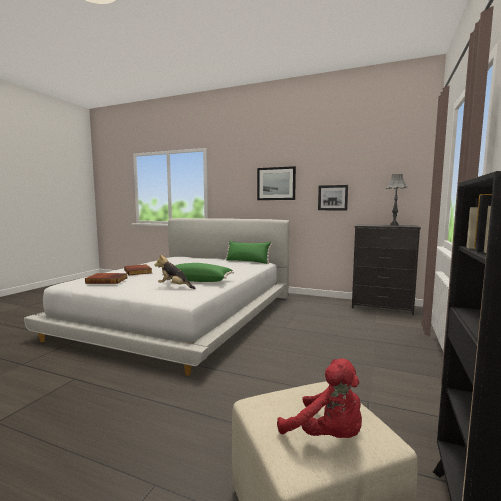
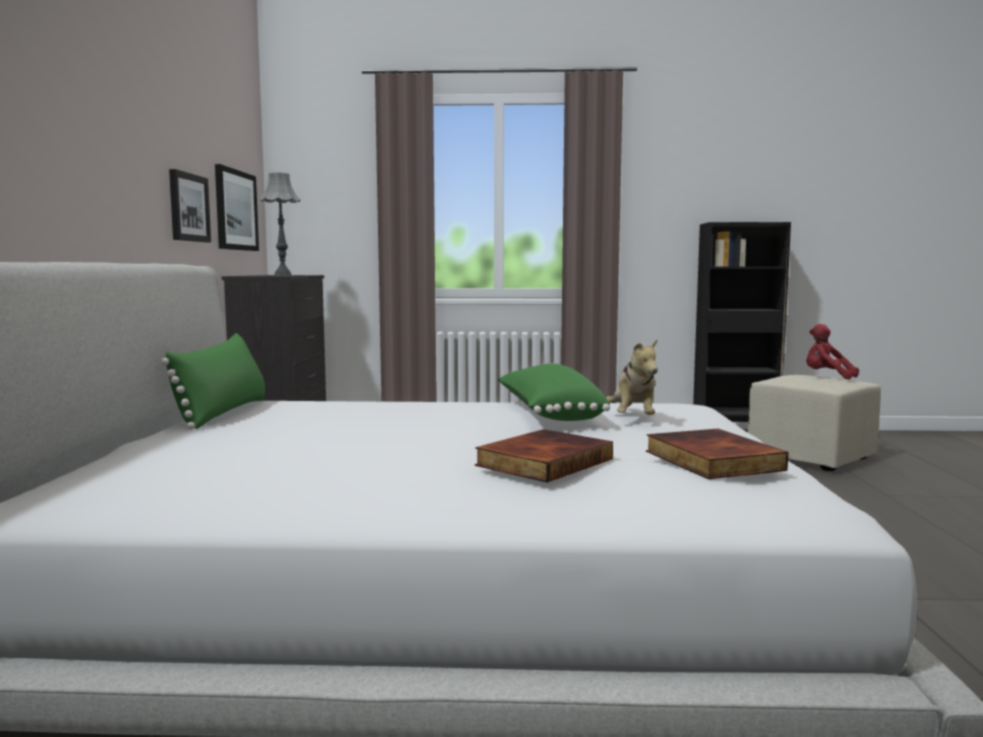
camera: 110 degrees left, 0 degrees up
picture [257,166,296,200] -> picture moved to [215,164,259,251]
red plush toy [277,358,362,438] -> red plush toy turned 75 degrees counterclockwise [806,324,859,379]

